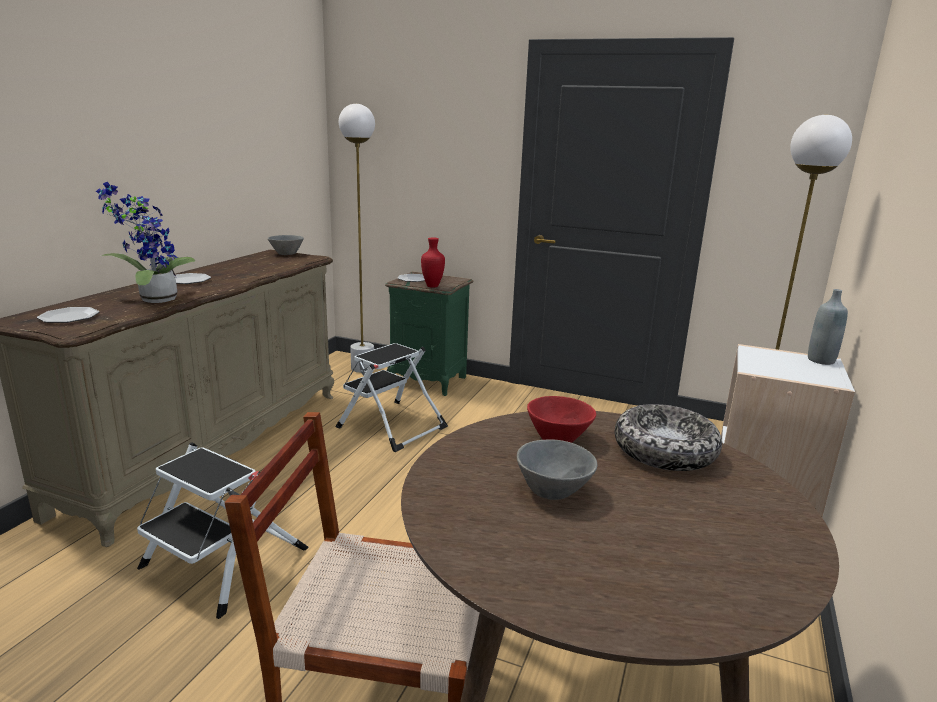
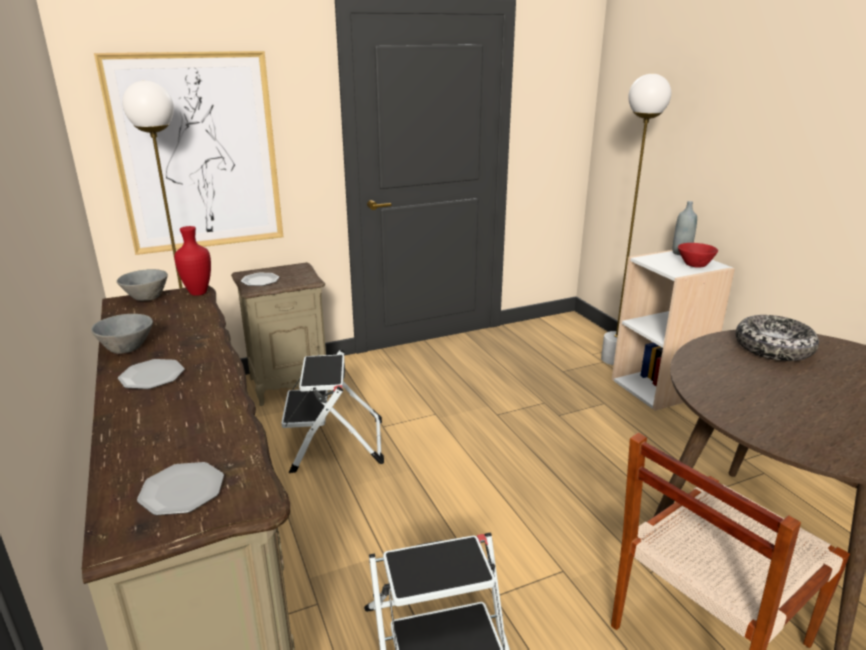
camera: 45 degrees left, 5 degrees up
potted plant [96,182,195,303] -> none
green nightstand [385,271,473,396] -> beige nightstand [231,262,330,406]
red vase [421,237,445,288] -> red vase moved to [174,226,211,296]
grey bowl [517,440,597,500] -> grey bowl moved to [91,314,153,354]
red bowl [527,396,596,443] -> red bowl moved to [678,243,718,268]
none -> picture [94,51,283,255]

